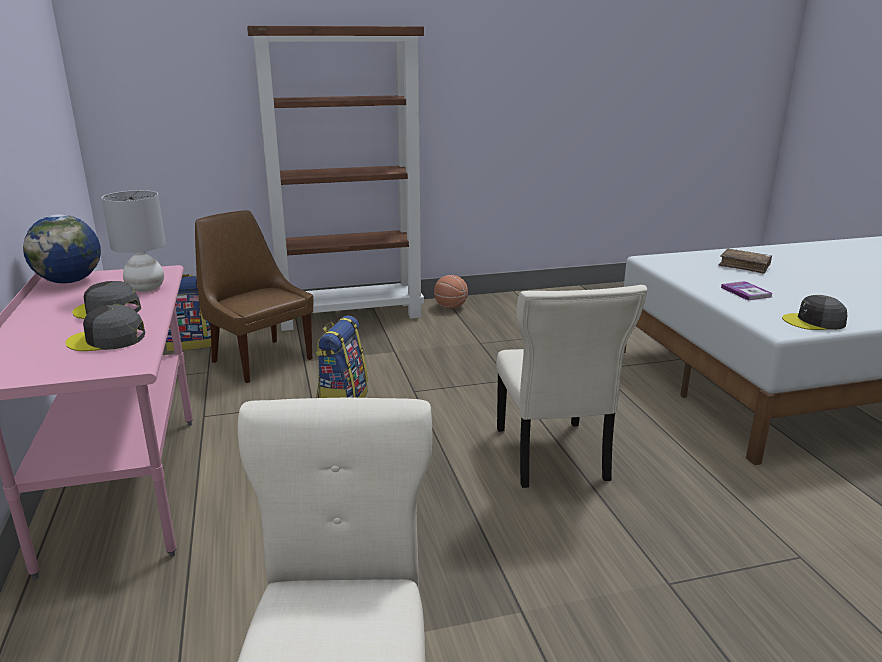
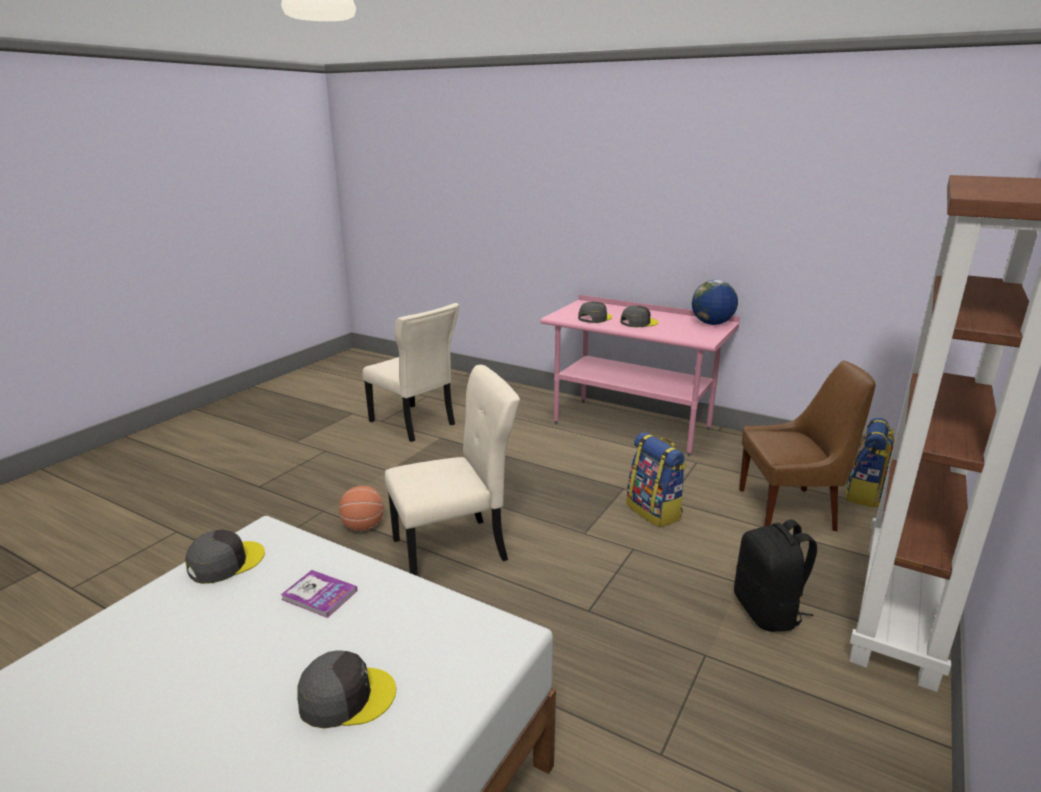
camera: 135 degrees right, 0 degrees up
grey table lamp [101,190,166,292] -> none
basketball [434,275,468,309] -> basketball moved to [339,486,384,531]
beige chair [496,285,647,488] -> beige chair turned 120 degrees clockwise [385,365,520,576]
brown book [719,249,772,274] -> grey cap [297,650,396,728]
none -> black backpack [734,520,817,632]

